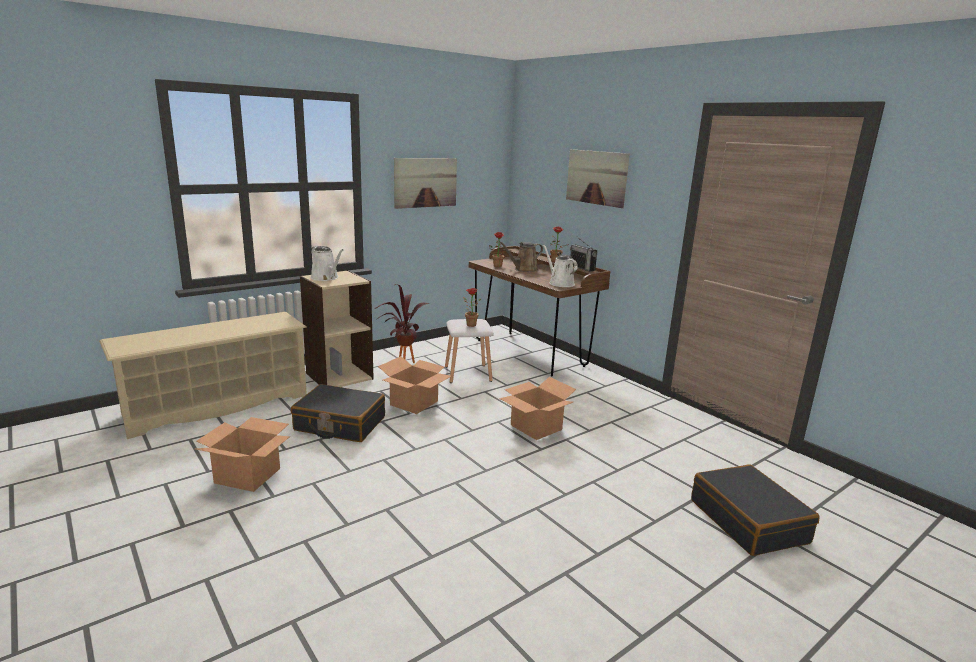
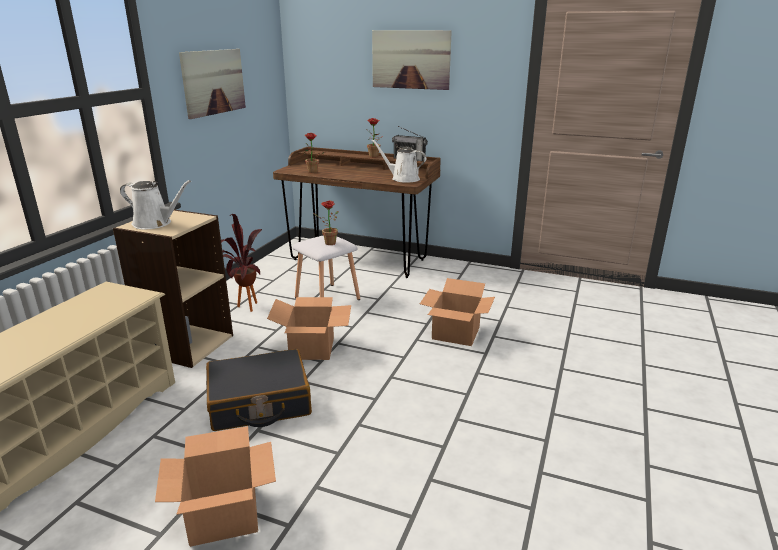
camera: 30 degrees left, 5 degrees up
brown watering can [499,241,543,272] -> none
black suitcase [691,464,820,556] -> none

